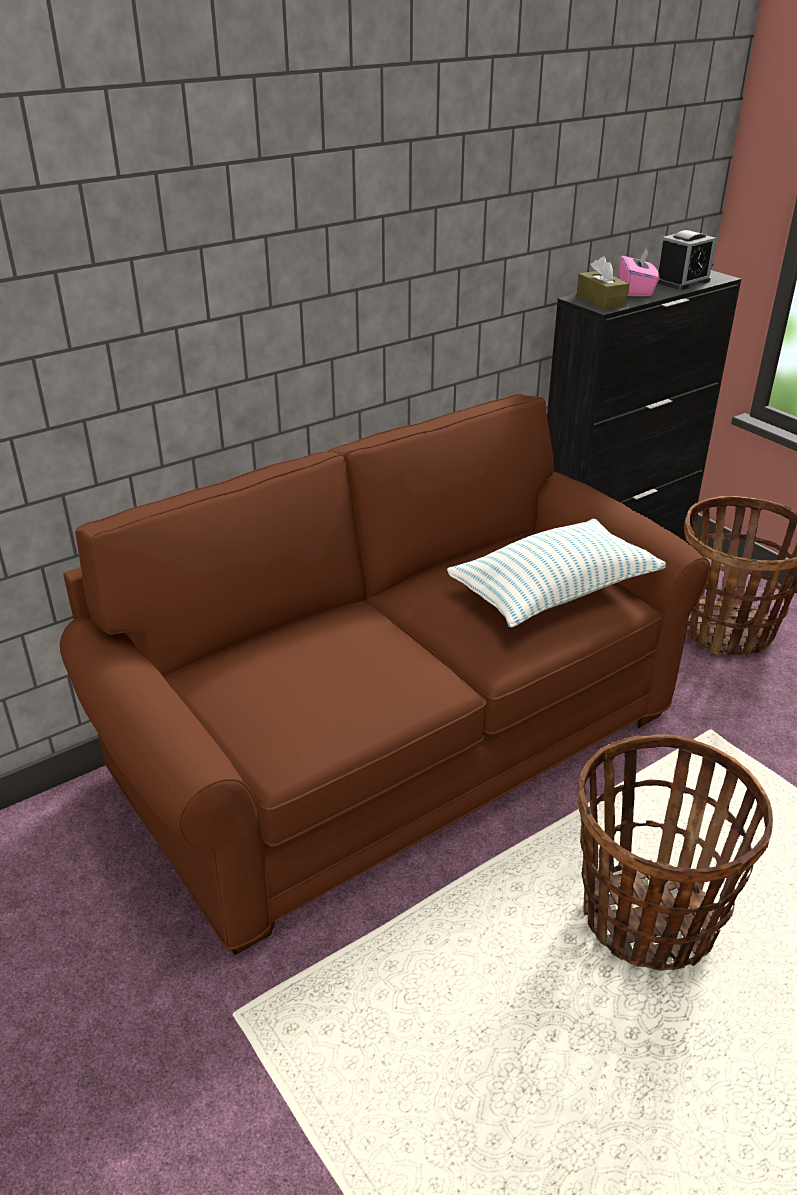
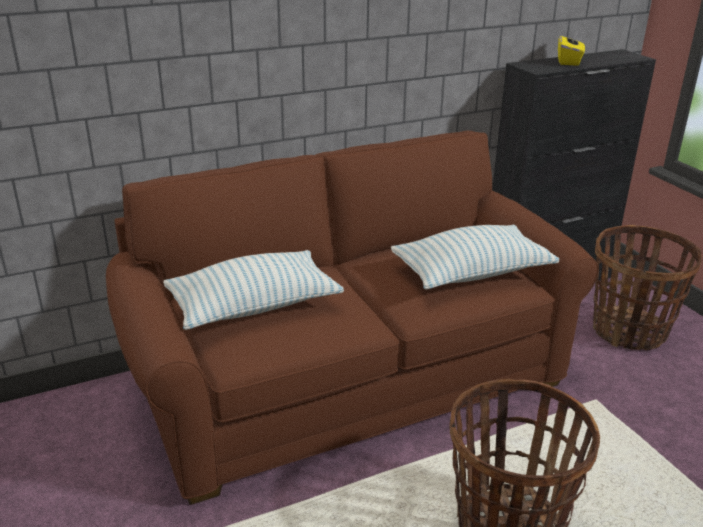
camera: 10 degrees right, 5 degrees down
brown tissue box [577,256,629,309] -> none
pink tissue box [619,249,659,296] -> yellow tissue box [558,31,585,66]
alarm clock [657,230,716,290] -> none
none -> pillow [163,250,344,330]

